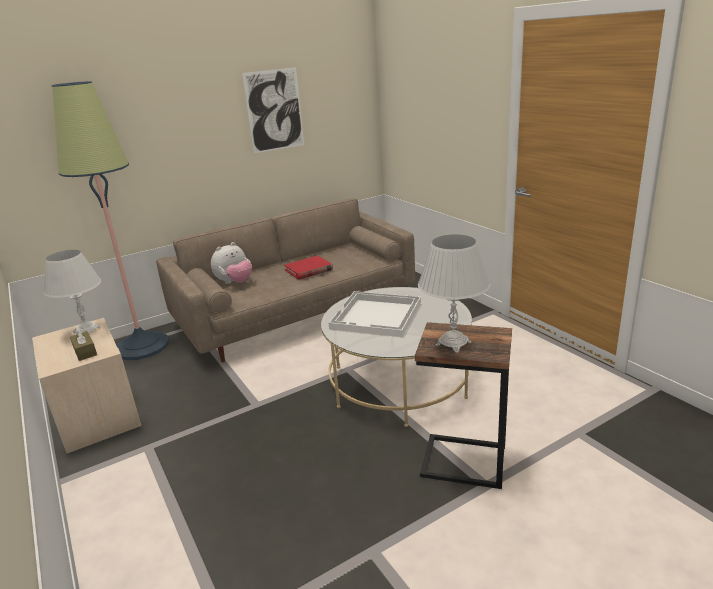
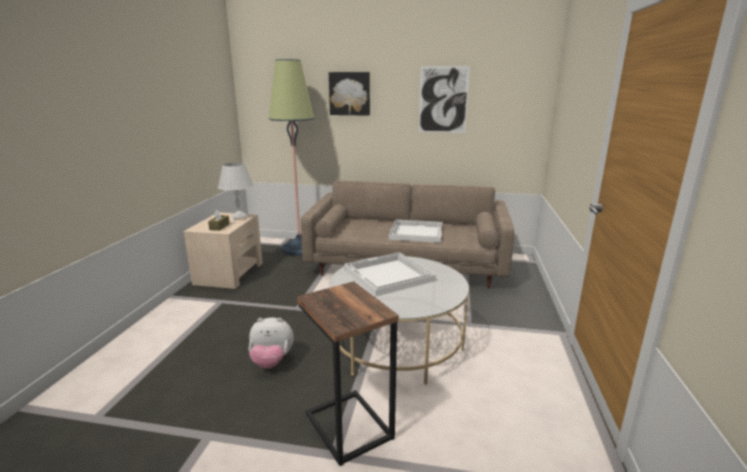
camera: 40 degrees right, 5 degrees down
plush toy [211,242,252,284] -> plush toy moved to [249,317,294,369]
red book [284,255,333,280] -> white tray [389,220,442,243]
white table lamp [418,234,490,353] -> none
none -> picture [329,72,370,116]

